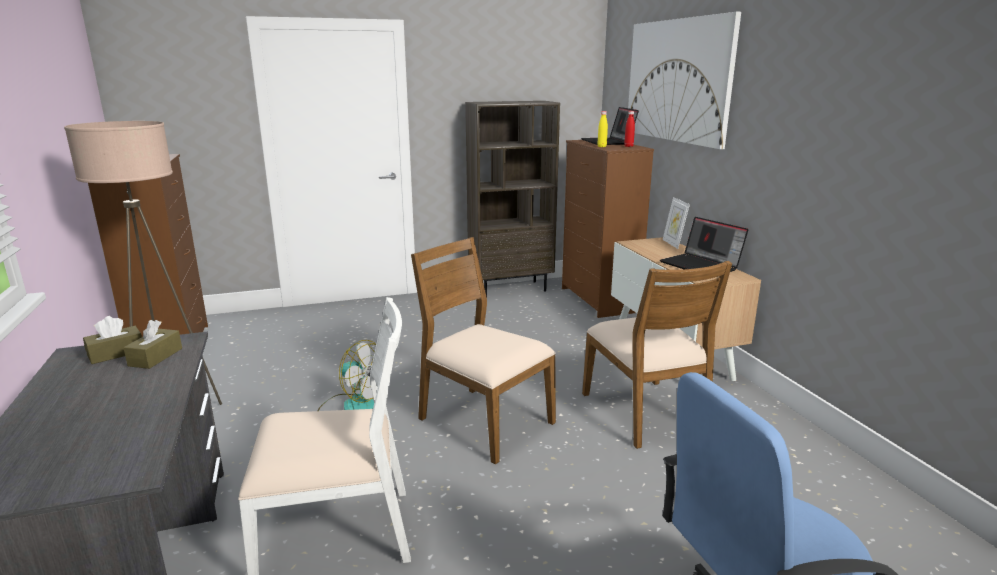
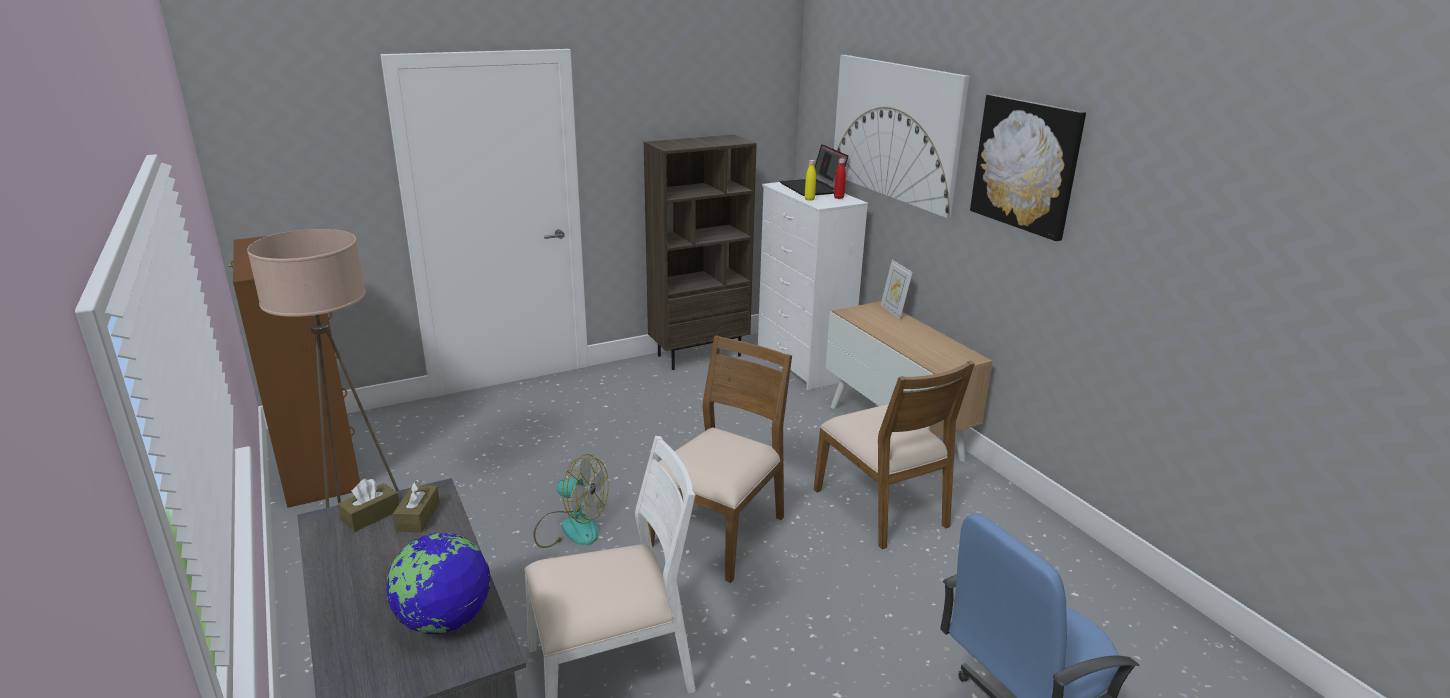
camera: 10 degrees left, 5 degrees up
brown chair [411,237,556,465] -> brown chair turned 90 degrees clockwise [648,335,792,583]
brown dresser [562,140,654,318] -> white dresser [758,182,868,390]
laptop [660,217,748,272] -> none
none -> globe [386,533,490,634]
none -> picture [970,94,1086,241]

